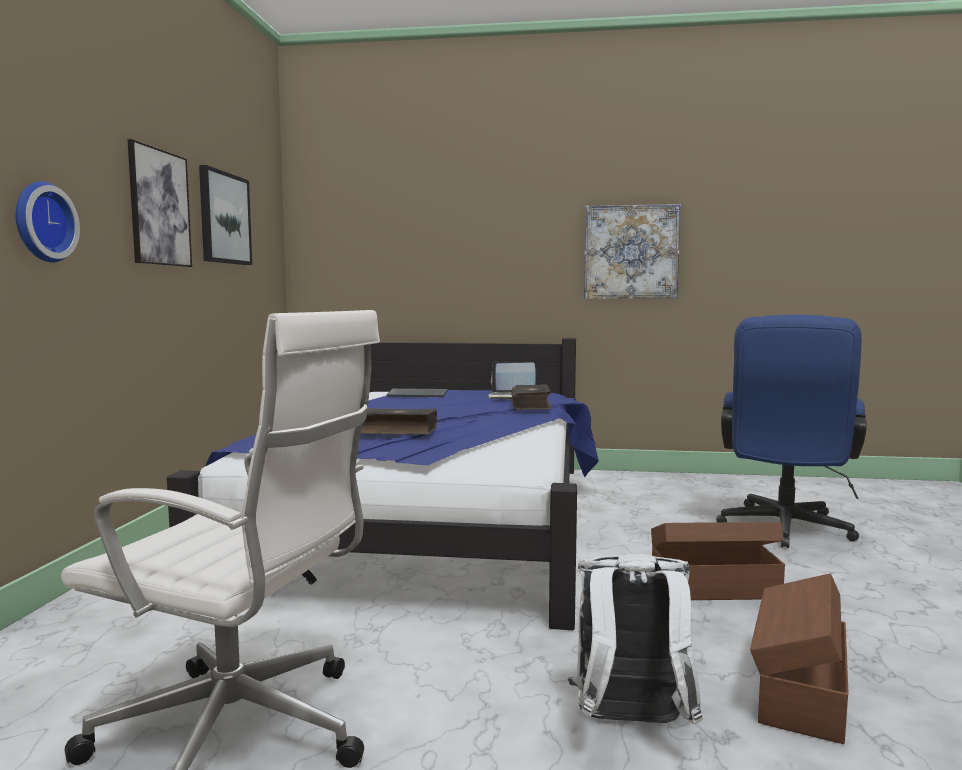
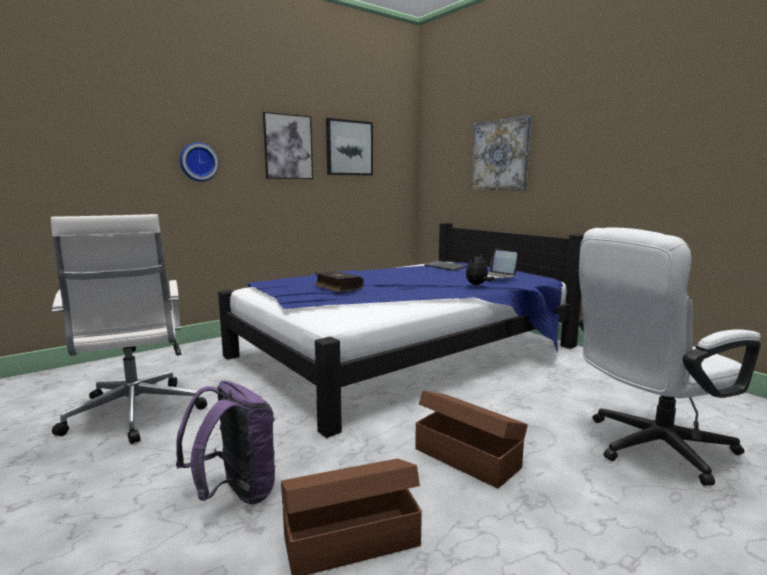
camera: 45 degrees right, 5 degrees up
book [511,384,552,410] -> plush toy [466,254,494,285]
white backpack [568,554,703,724] -> purple backpack [176,381,276,505]
picture [584,204,681,299] -> picture moved to [471,116,532,190]
blue office chair [716,315,867,548] -> white office chair [578,227,761,486]

